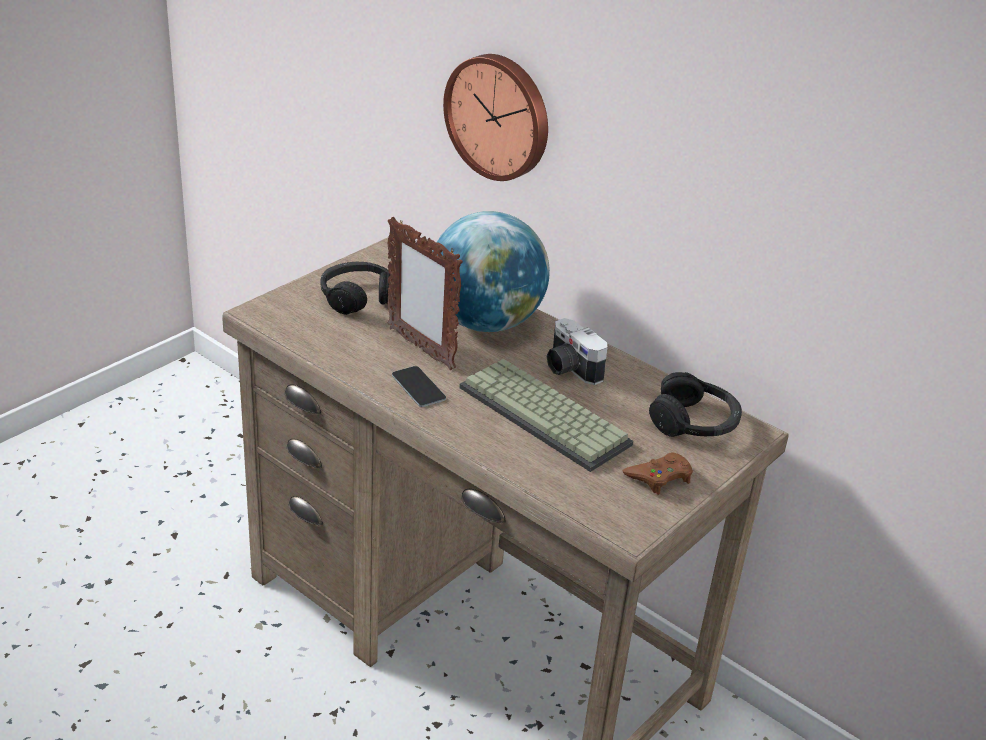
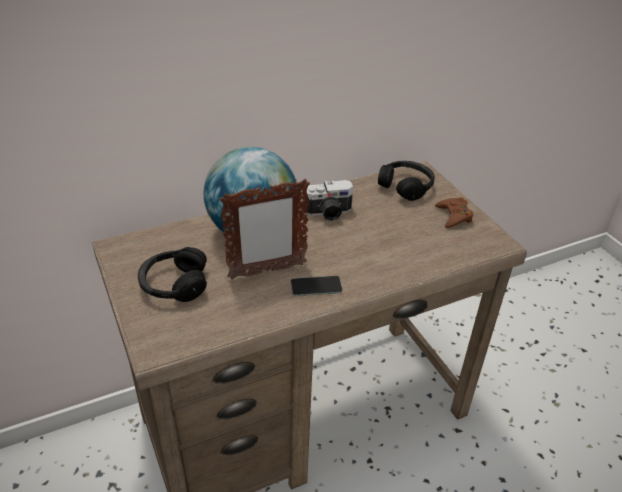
camera: 65 degrees left, 5 degrees up
wall clock [443,54,548,181] -> none
keyboard [459,359,633,472] -> none

